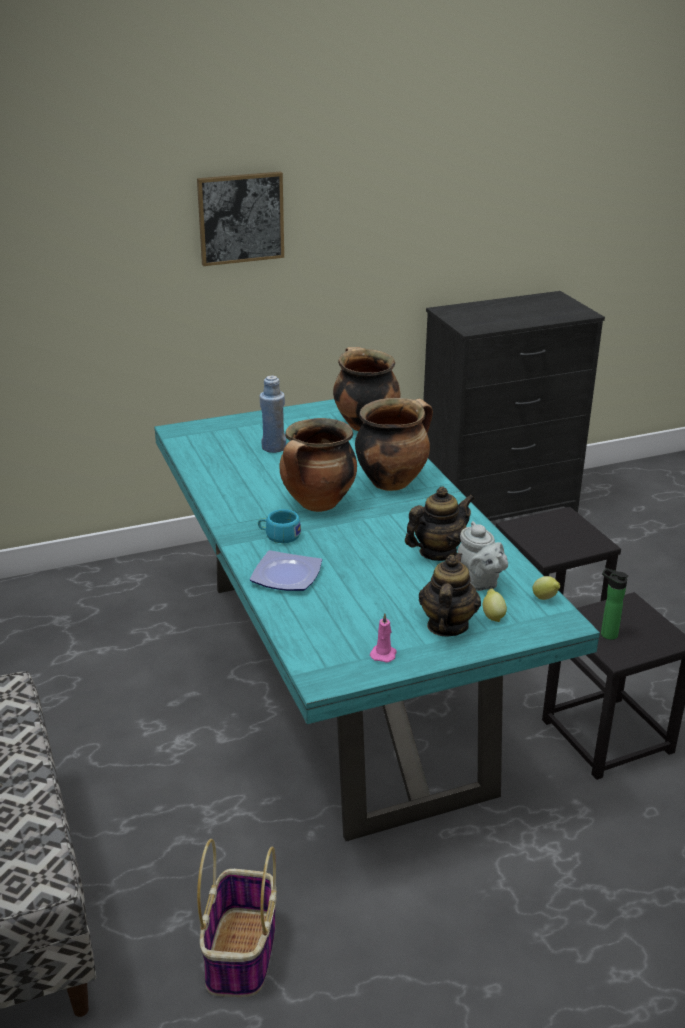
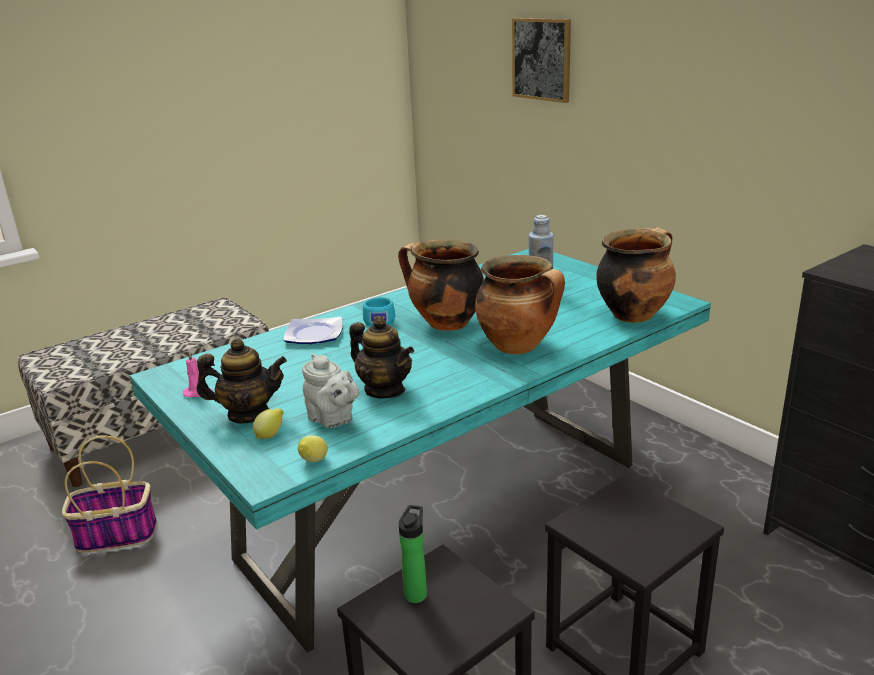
camera: 75 degrees right, 5 degrees down
picture [197,171,284,266] -> picture moved to [512,18,571,103]
grey teapot [457,521,508,591] -> grey teapot turned 90 degrees counterclockwise [302,353,359,428]

